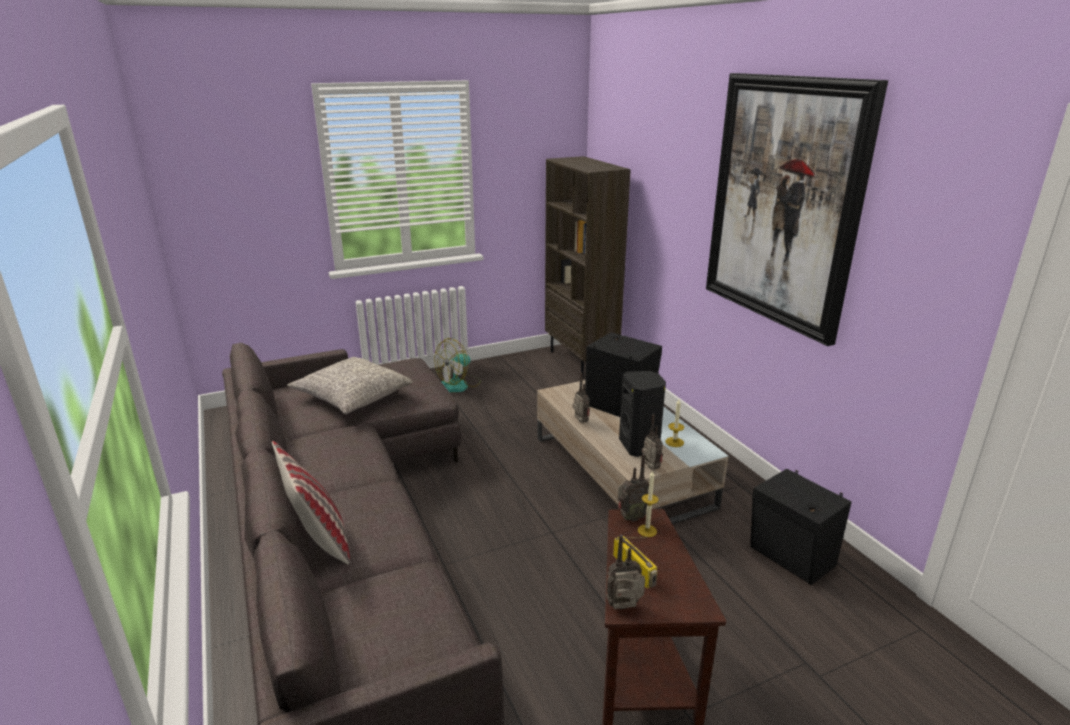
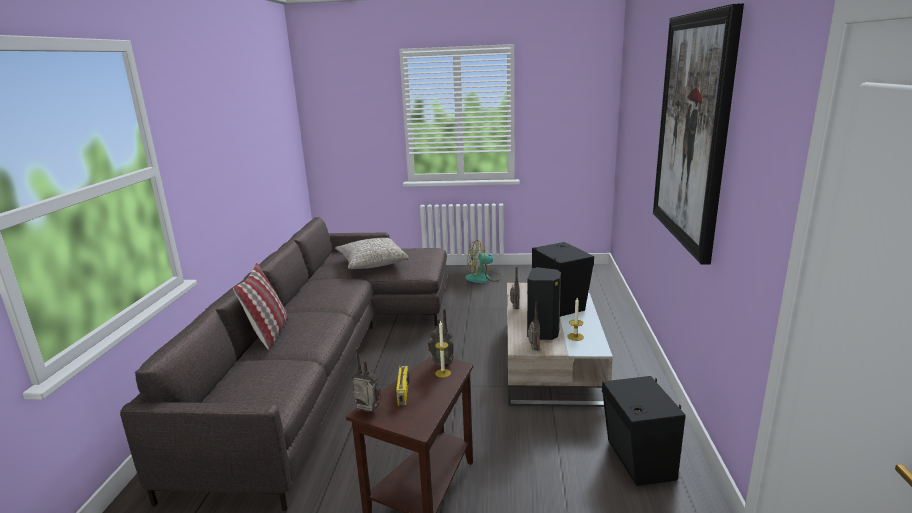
camera: 30 degrees right, 5 degrees down
brown bookcase [545,156,631,378] -> none

